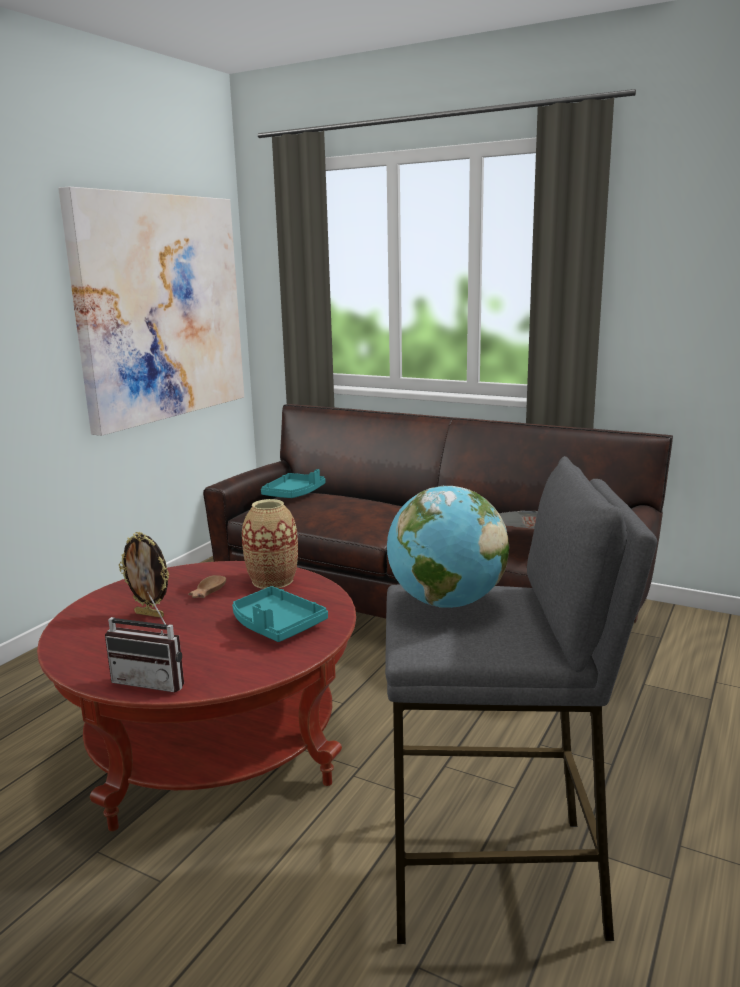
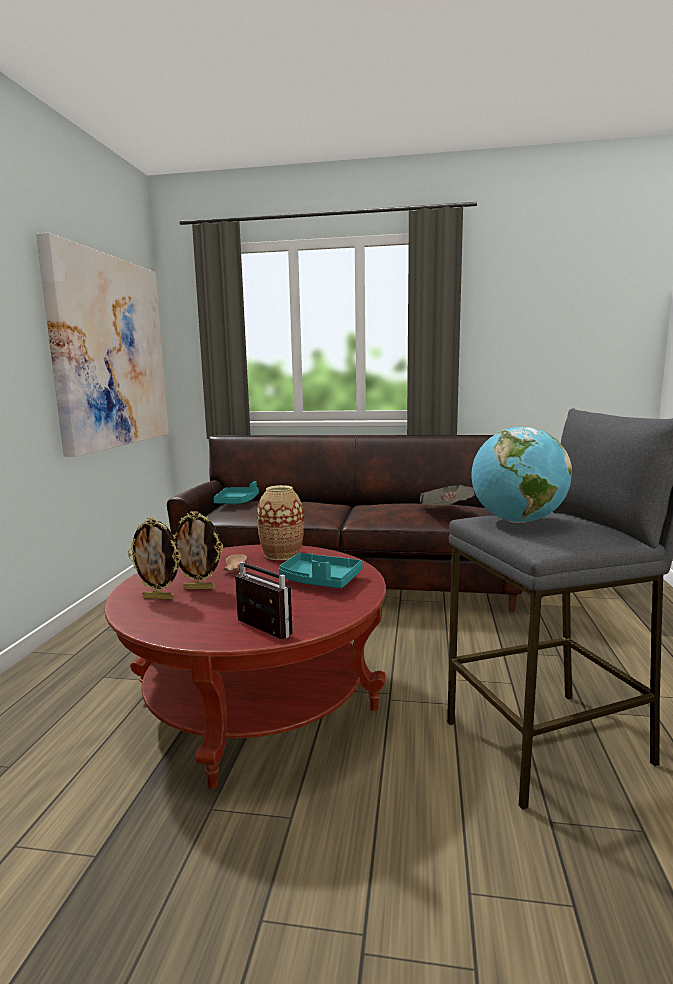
camera: 20 degrees left, 5 degrees down
radio [105,591,184,692] -> radio turned 135 degrees counterclockwise [235,561,293,639]
none -> picture frame [128,518,181,600]

